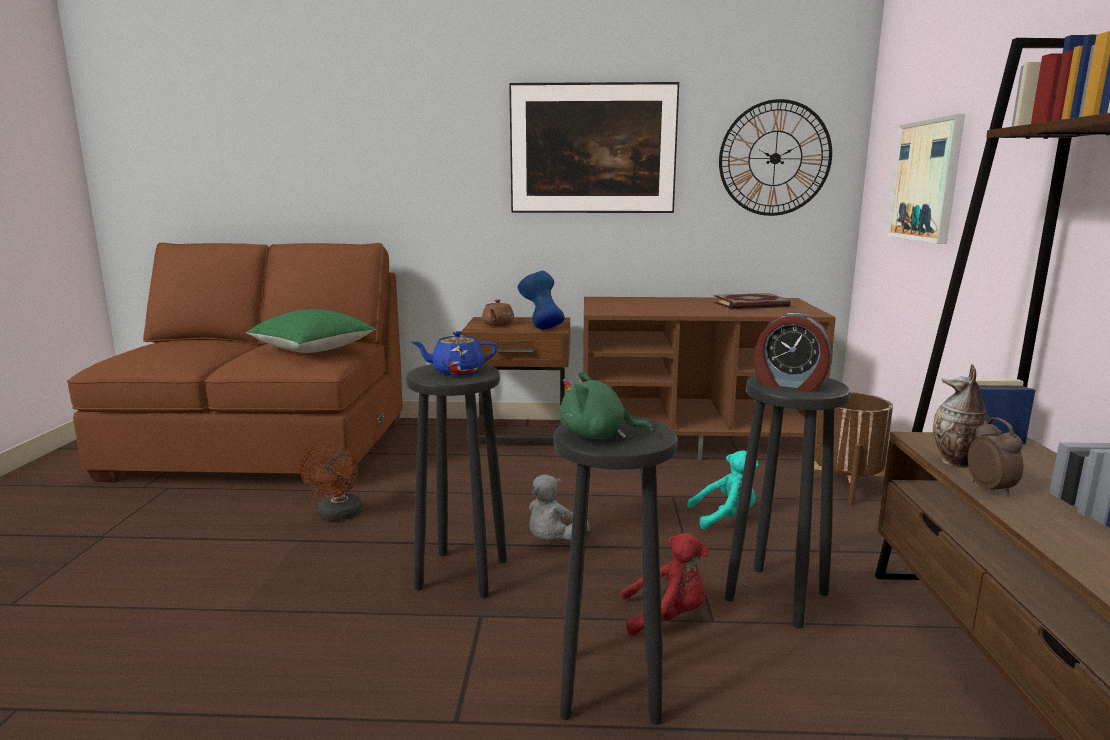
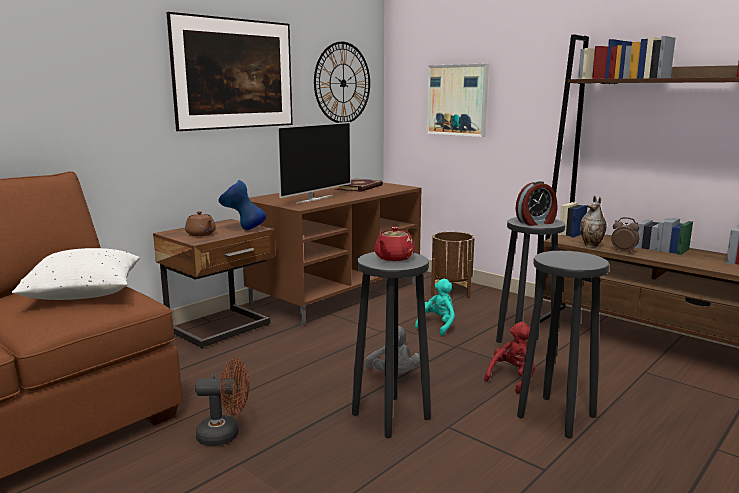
camera: 50 degrees left, 0 degrees up
green pillow [246,309,376,353] -> white pillow [12,248,140,300]
brown fan [300,442,362,520] -> brown fan turned 45 degrees counterclockwise [195,359,249,446]
blue teapot [412,331,497,375] -> red teapot [374,227,415,261]
green plush toy [559,371,654,439] -> none
none -> television [277,122,351,204]

